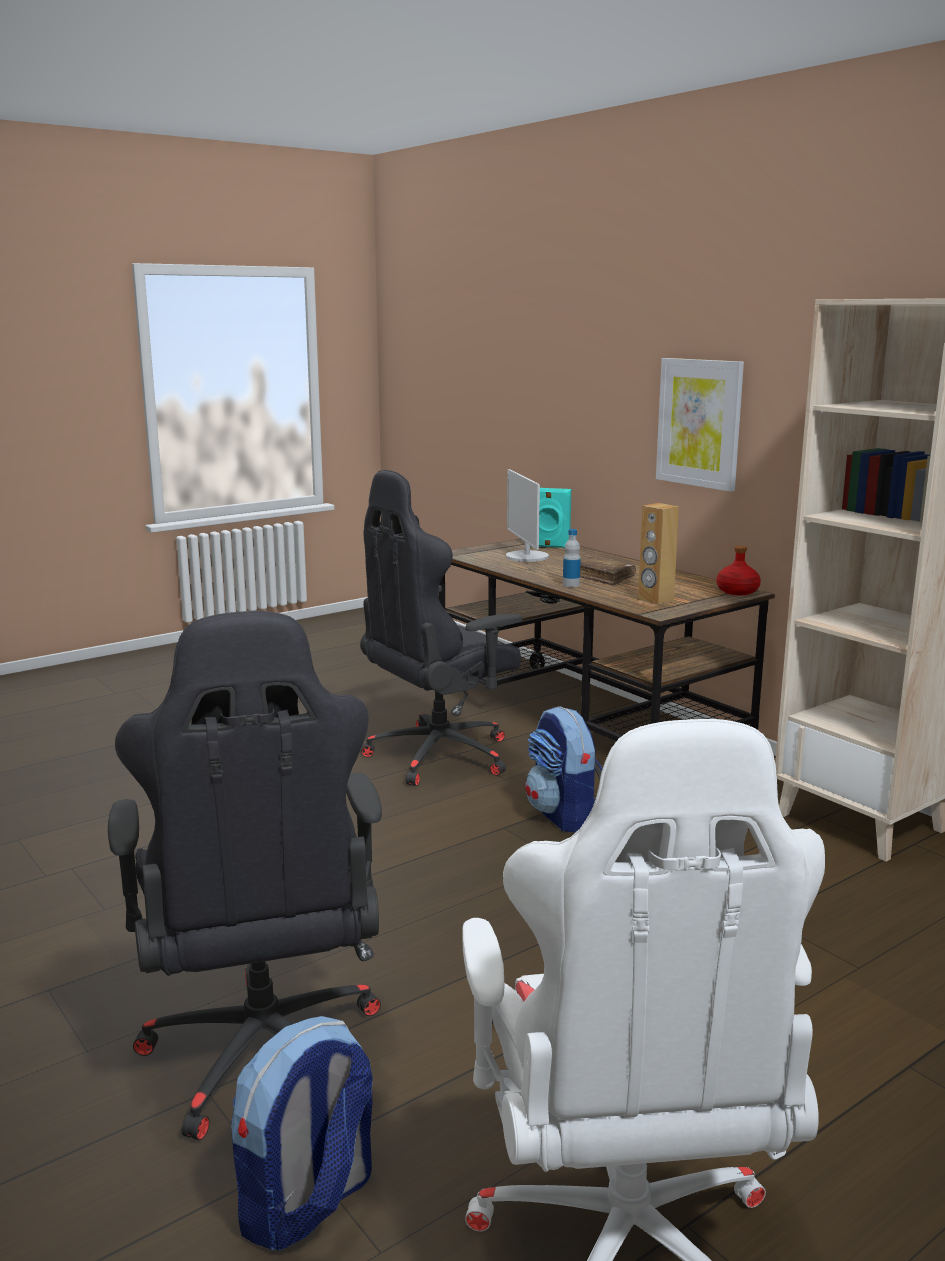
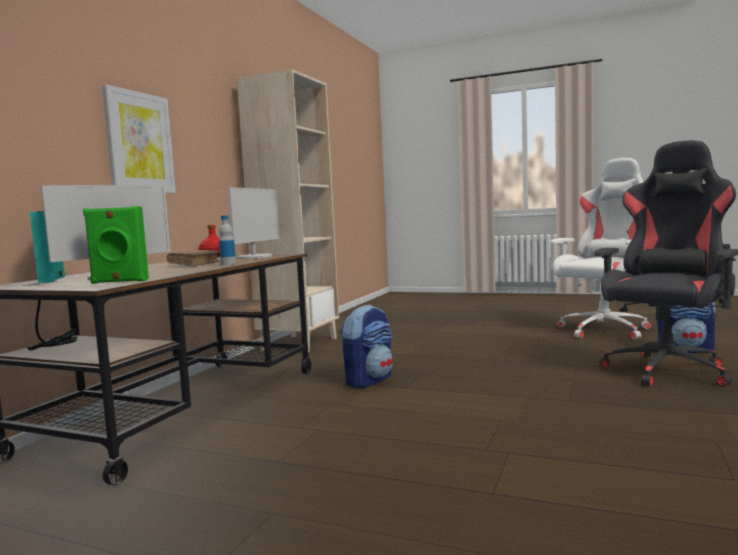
camera: 120 degrees left, 10 degrees down
black office chair [360,470,522,786] -> none
brown speaker [638,503,679,605] -> monitor [228,187,279,259]
none -> green speaker [83,206,149,284]

